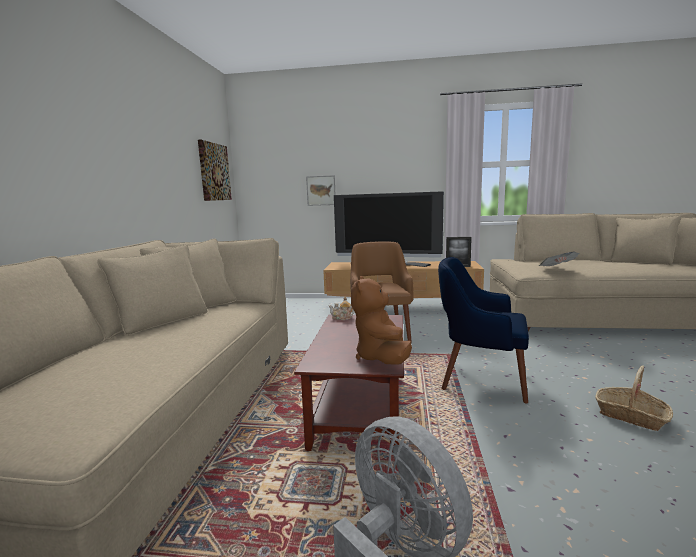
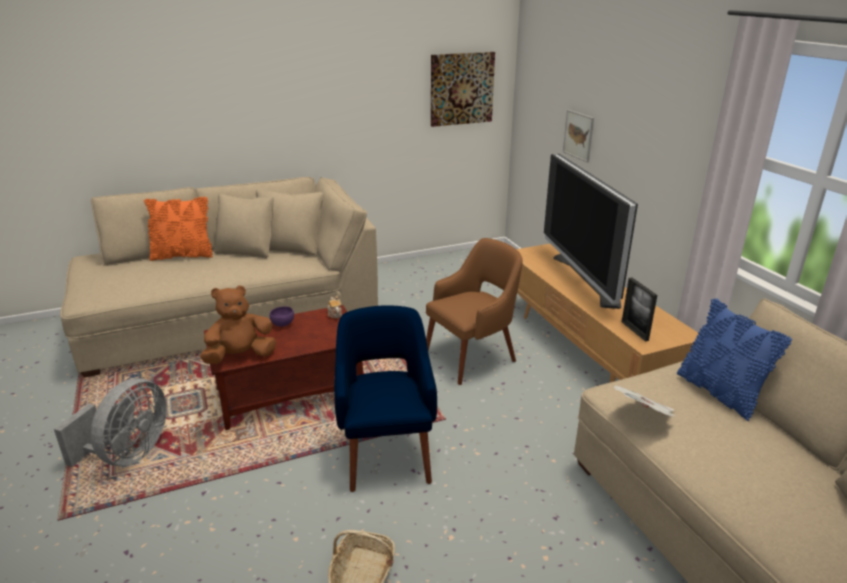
camera: 60 degrees right, 15 degrees up
none -> orange pillow [144,197,213,261]
none -> purple bowl [270,306,294,327]
none -> blue pillow [677,298,792,421]

